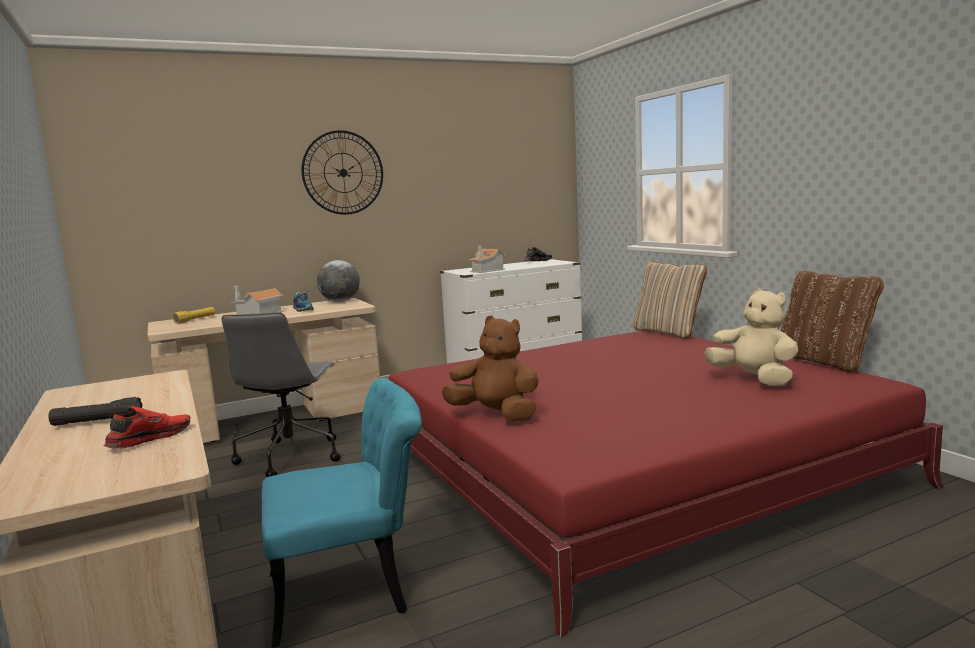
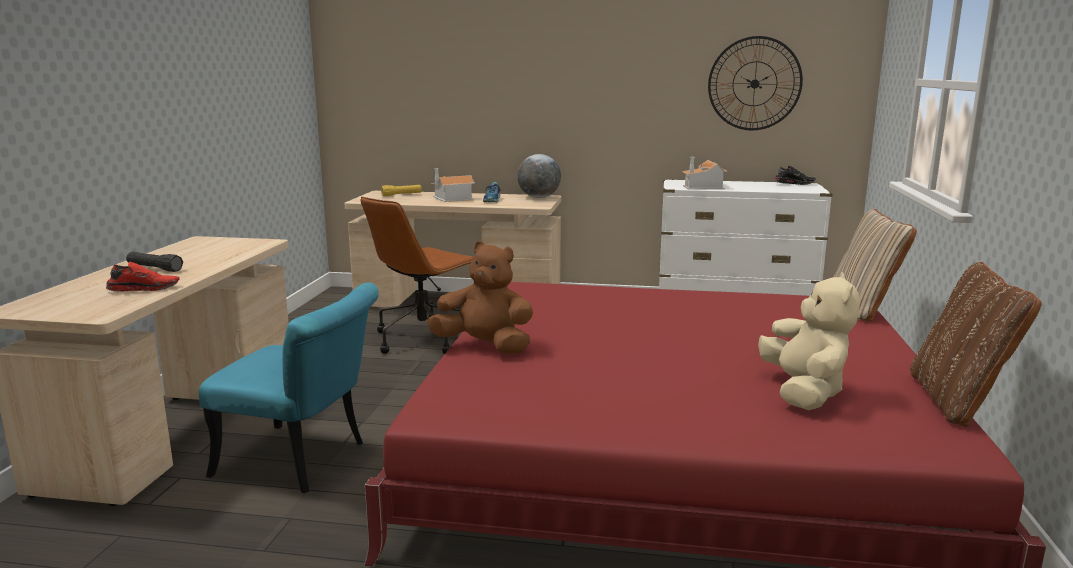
camera: 35 degrees right, 5 degrees up
grey office chair [222,312,341,477] -> brown office chair [360,197,474,354]
wall clock [301,130,383,215] -> wall clock moved to [708,36,803,130]
brown plush toy [441,315,539,422] -> brown plush toy turned 45 degrees counterclockwise [427,241,533,354]

